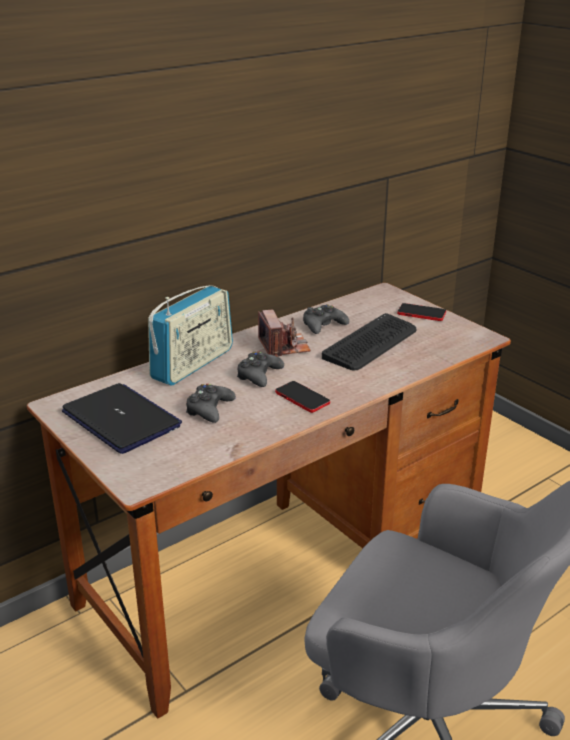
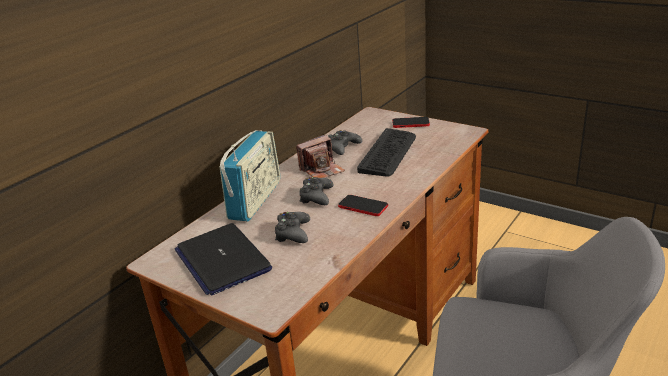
camera: 15 degrees left, 0 degrees up
laptop [62,383,182,454] -> laptop turned 150 degrees counterclockwise [175,223,272,296]
camera [258,309,311,357] -> camera turned 90 degrees clockwise [296,135,345,178]

